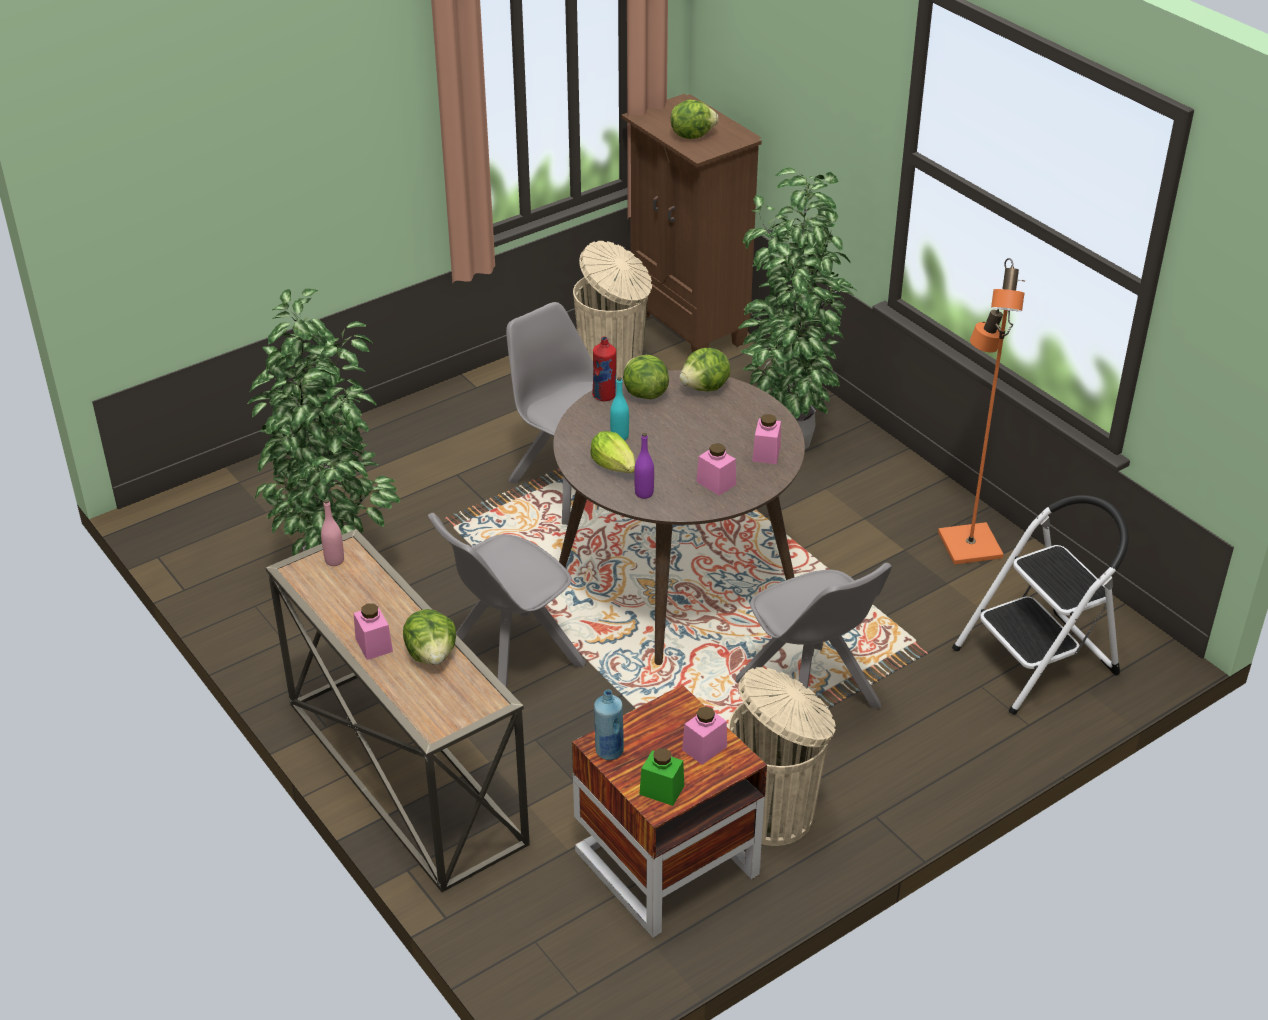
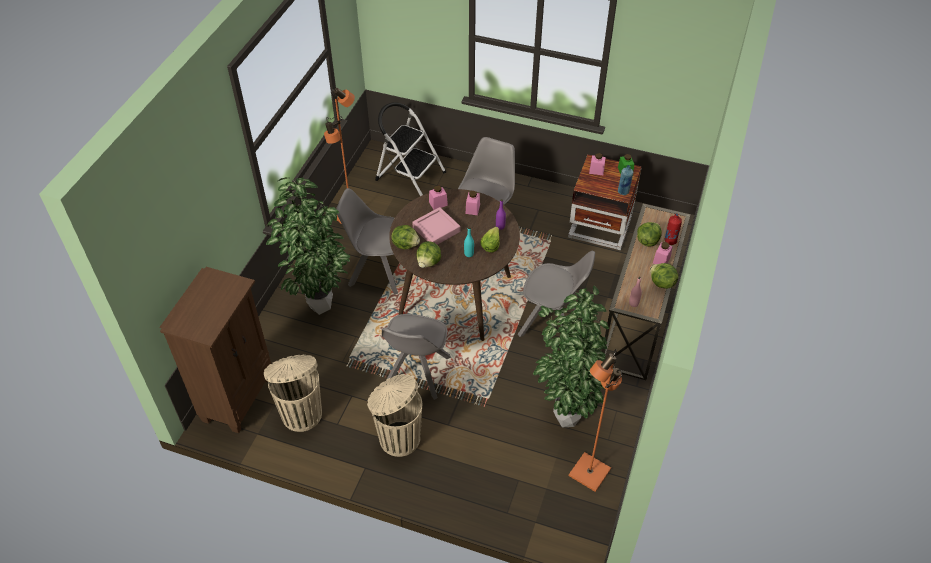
camera: 125 degrees left, 10 degrees up
red bottle [592,336,616,401] -> red bottle moved to [665,213,682,245]
lettuce [671,100,719,139] -> lettuce moved to [650,263,678,289]
beige trash can [728,667,836,846] -> beige trash can moved to [367,374,422,457]
none -> grey chair [336,188,398,294]
none -> pink tray [412,207,460,245]
none -> orange floor lamp [569,349,622,492]

